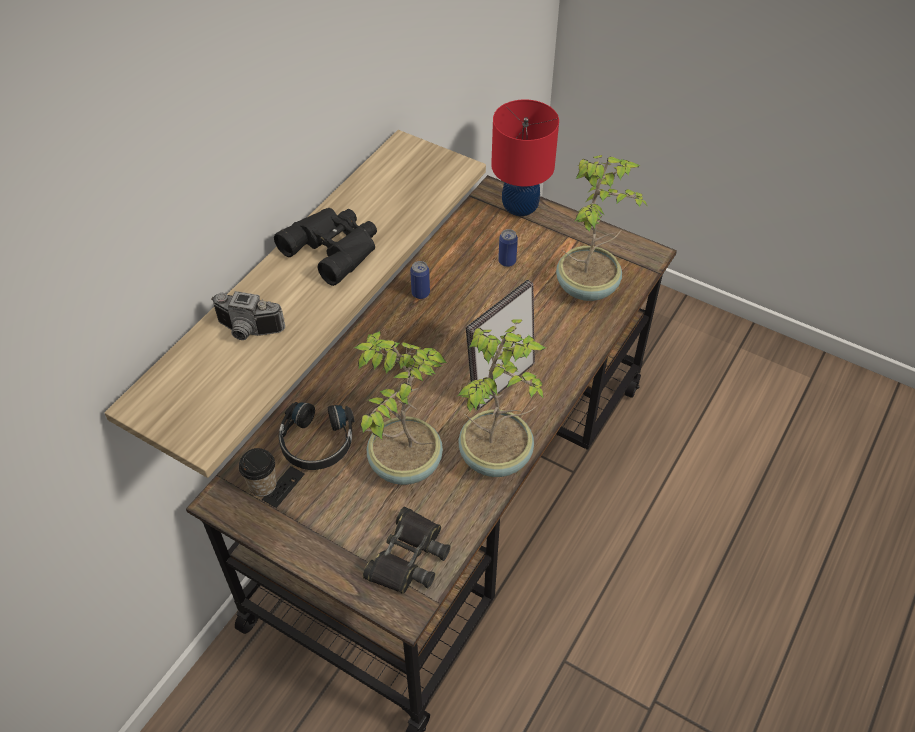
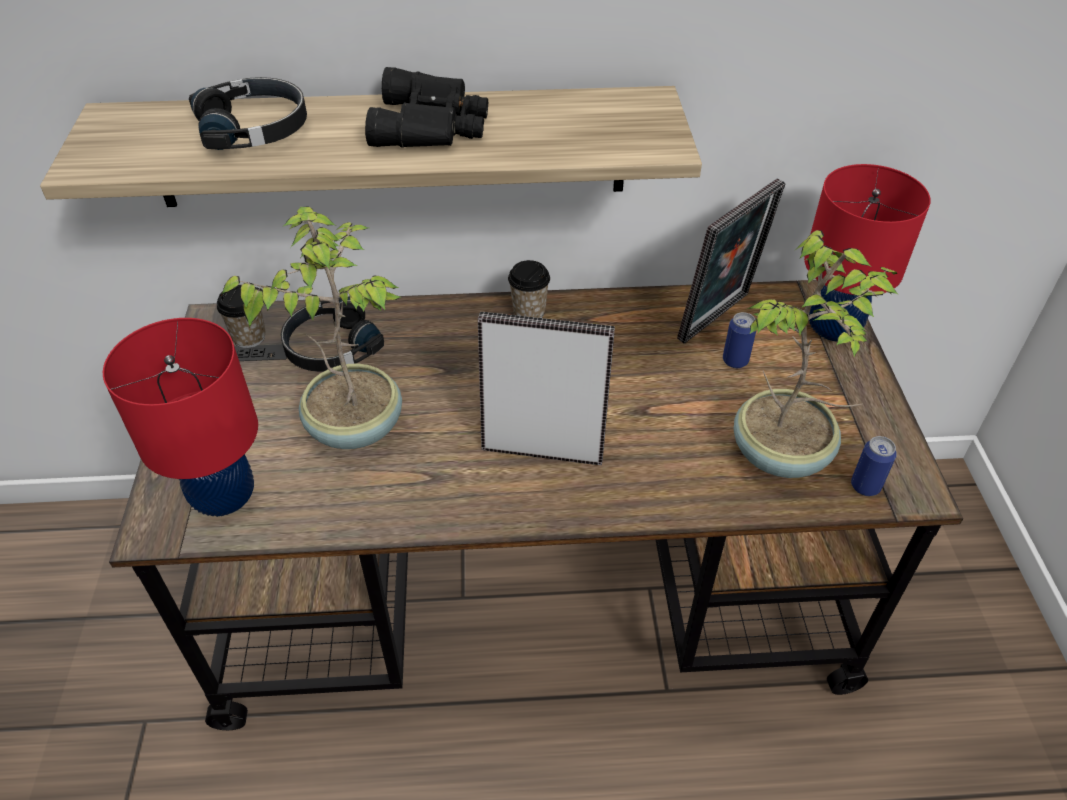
camera: 55 degrees right, 5 degrees down
camera [211,291,285,340] -> black headphones [189,77,307,150]
black binoculars [363,507,450,594] -> red table lamp [103,318,258,517]
can [410,261,430,299] -> can moved to [851,436,897,496]
potted plant [456,319,546,477] -> none
none -> cup [508,260,550,318]
none -> picture frame [677,178,786,344]

